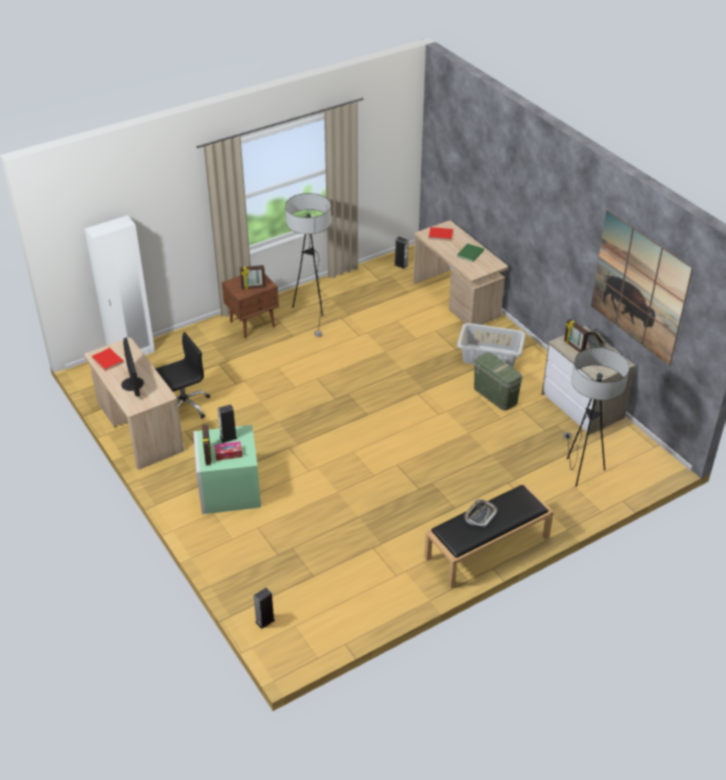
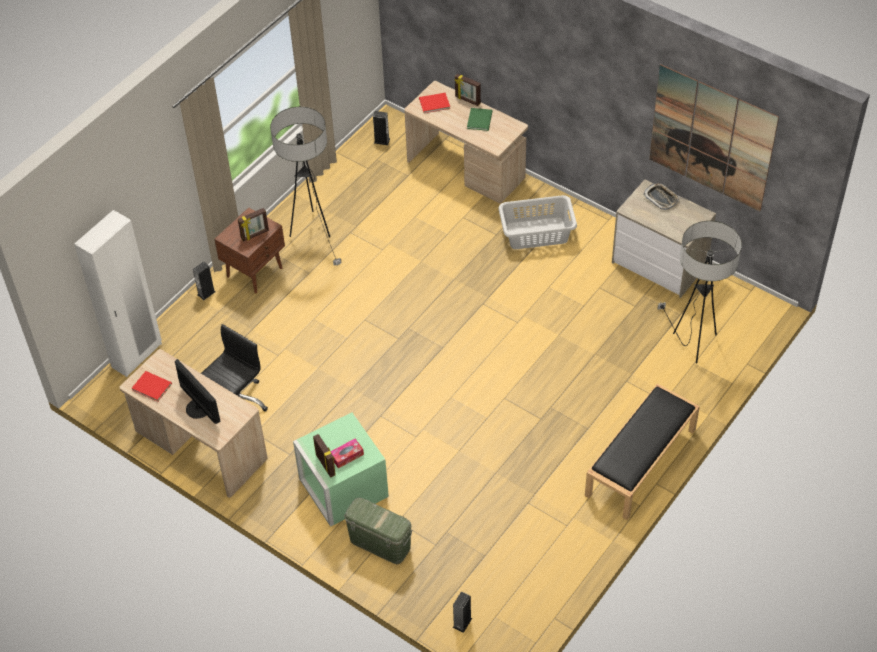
camera: 20 degrees left, 10 degrees up
speaker [218,404,238,443] -> speaker moved to [193,262,215,300]
tray [464,499,498,527] -> none
green storage box [474,352,522,411] -> green storage box moved to [344,497,412,564]
picture frame [564,319,589,352] -> picture frame moved to [454,73,481,106]

